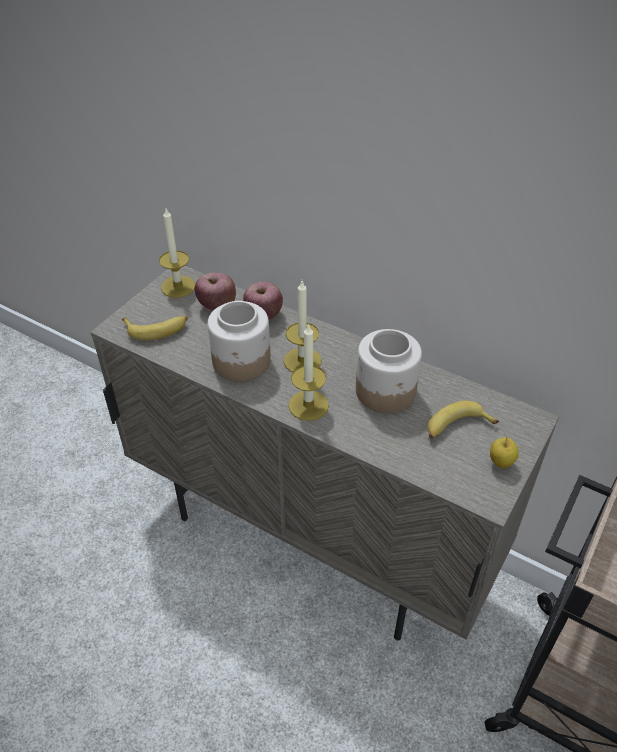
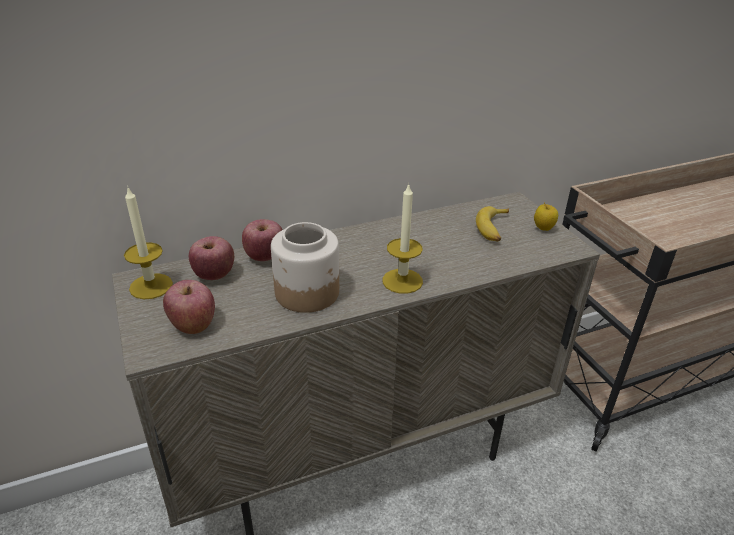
camera: 55 degrees left, 10 degrees down
banana [122,315,188,341] -> apple [163,280,215,334]
candle [284,281,321,372] -> none
jar [356,329,422,413] -> none

